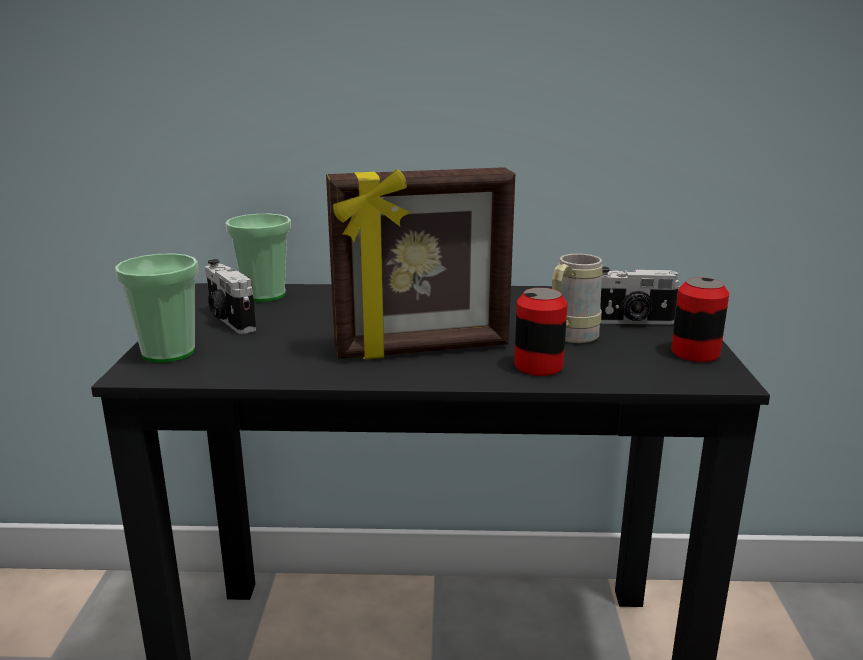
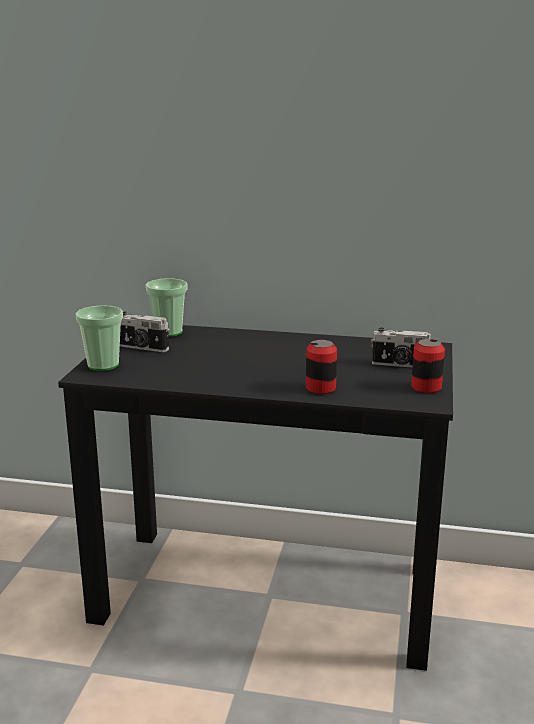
camera: 10 degrees right, 0 degrees up
camera [205,259,256,334] -> camera turned 45 degrees counterclockwise [120,312,169,352]
picture frame [326,167,515,360] -> none
beige mug [552,254,603,343] -> none

